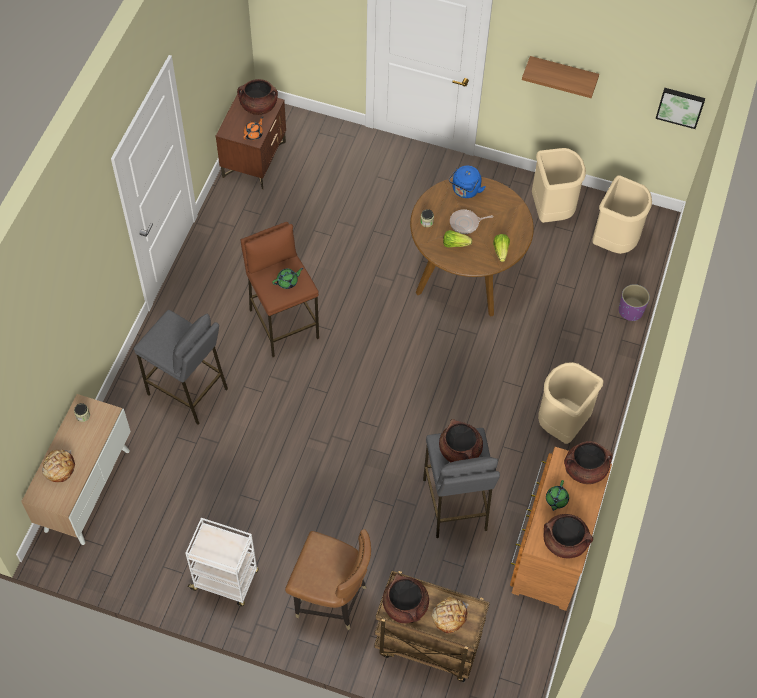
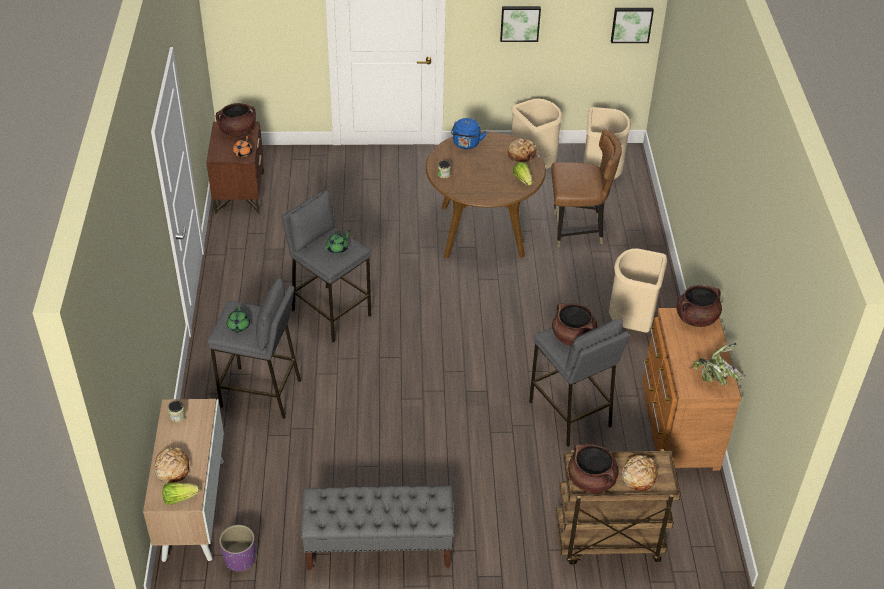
camera: 20 degrees left, 15 degrees down
white cart [185,518,259,606] -> grey bench [301,486,454,570]
brown stool [241,222,319,357] -> grey stool [282,190,371,343]
brown chair [285,529,371,630] -> brown chair moved to [551,129,622,247]
lettuce [443,230,472,248] -> lettuce moved to [162,483,199,505]
frying pan [450,209,493,234] -> none
shelf [522,56,599,98] -> picture [500,6,541,42]
brown cooking pot [544,514,593,558] -> potted plant [690,343,744,386]
green teapot [546,480,569,511] -> green teapot moved to [227,306,250,333]
purple planter [619,284,650,321] -> purple planter moved to [219,525,256,571]
none -> bread [508,138,540,162]

